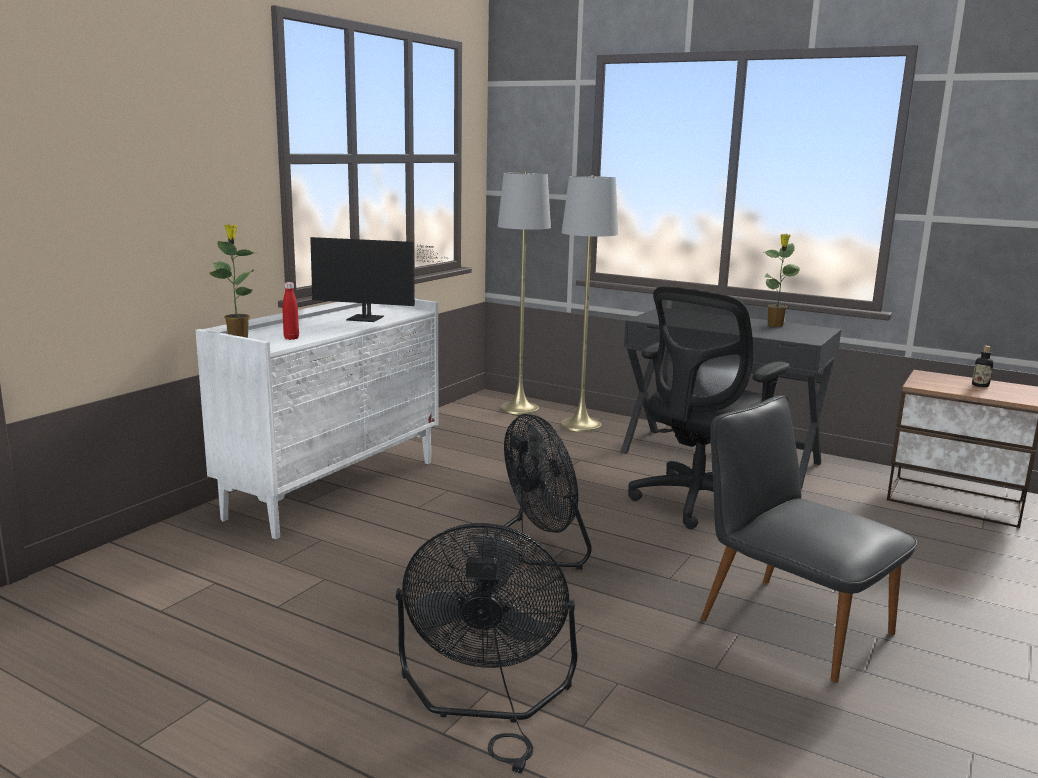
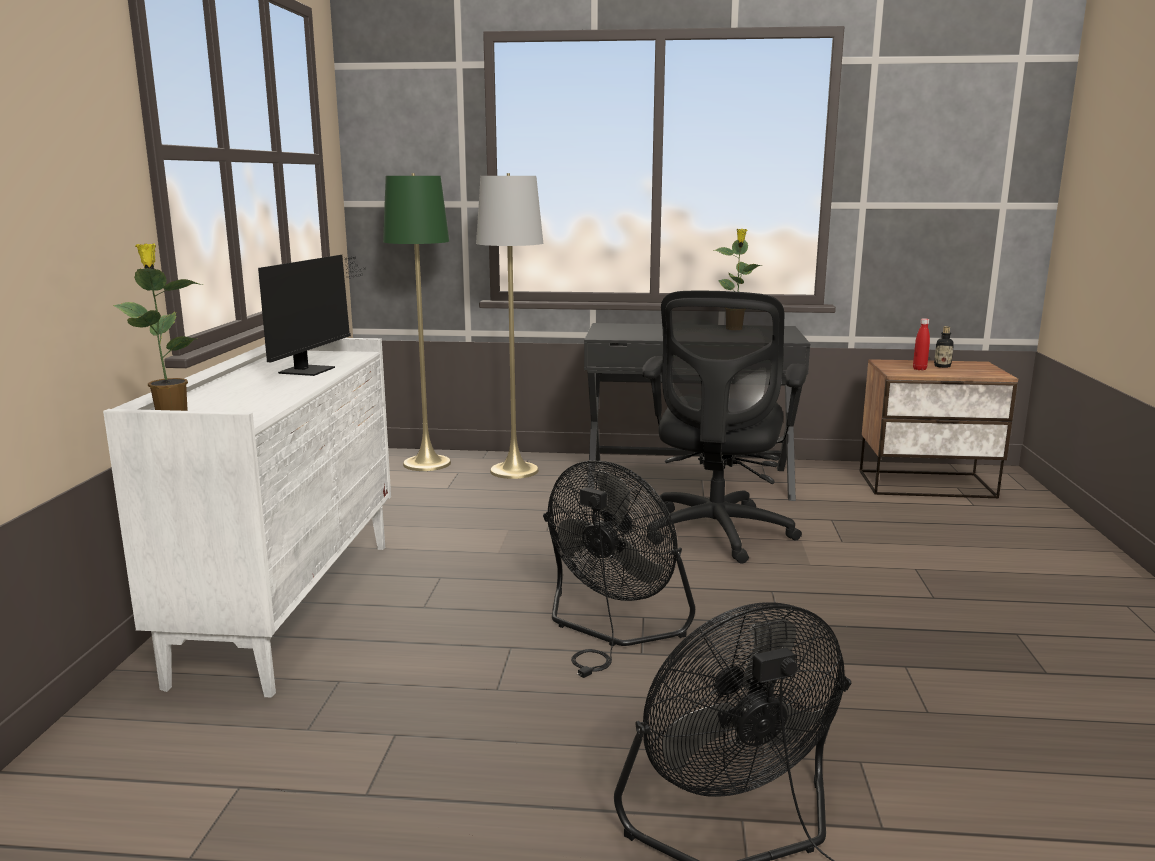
camera: 25 degrees left, 0 degrees up
red bottle [282,282,299,340] -> red bottle moved to [913,318,930,370]
monitor [310,237,449,322] -> monitor turned 60 degrees counterclockwise [258,255,366,376]
grey floor lamp [498,172,551,415] -> green floor lamp [383,173,451,471]
black chair [701,396,917,683] -> none

